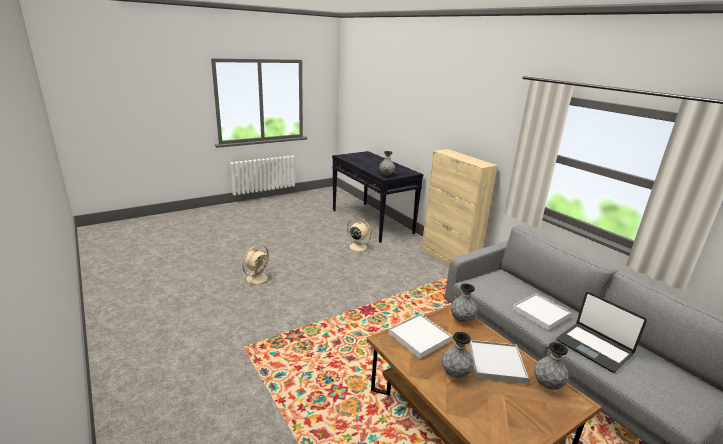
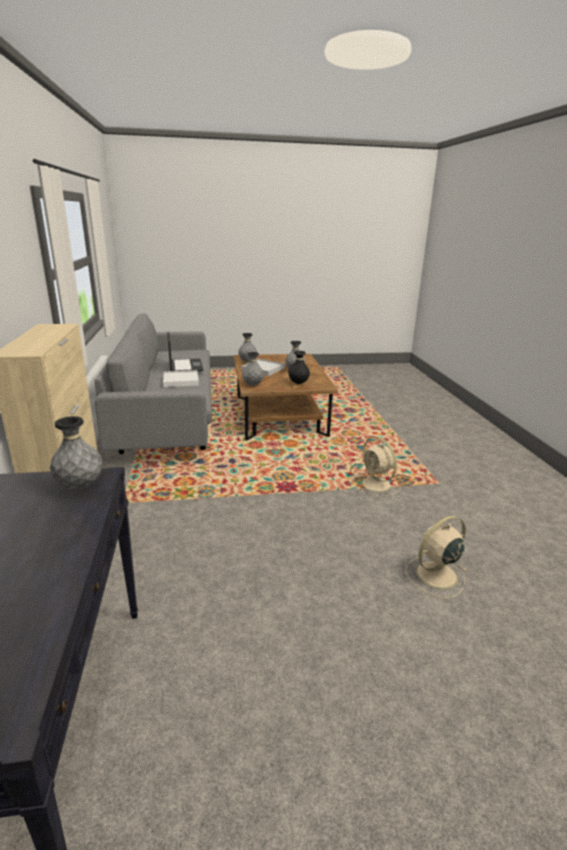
camera: 155 degrees left, 0 degrees up
beige fan [346,218,372,253] -> beige fan moved to [354,437,401,497]
white tray [389,314,452,359] -> black vase [288,351,310,384]

